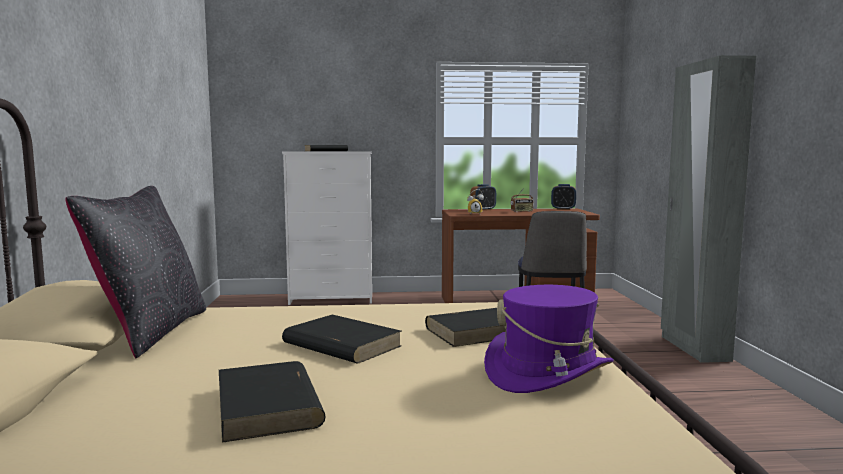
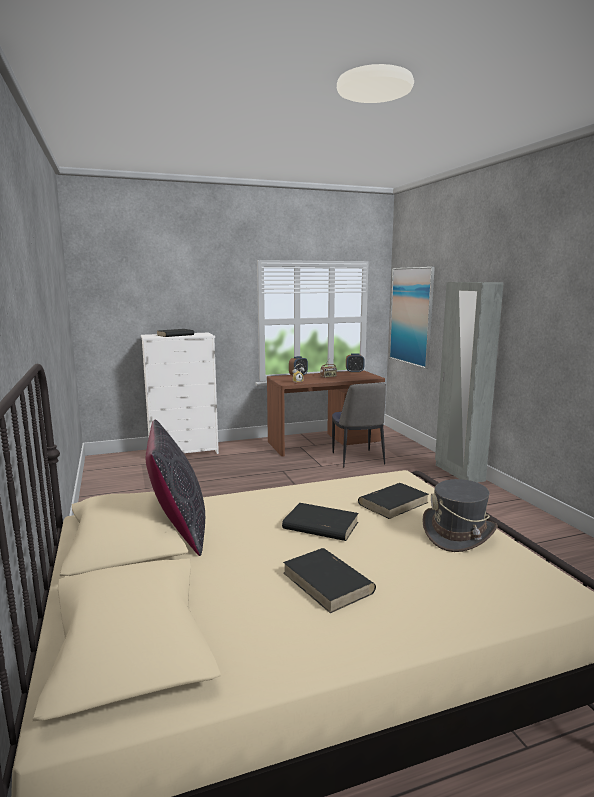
camera: 15 degrees left, 5 degrees up
purple hat [484,285,614,393] -> grey hat [422,479,498,552]
none -> picture [389,267,435,369]

